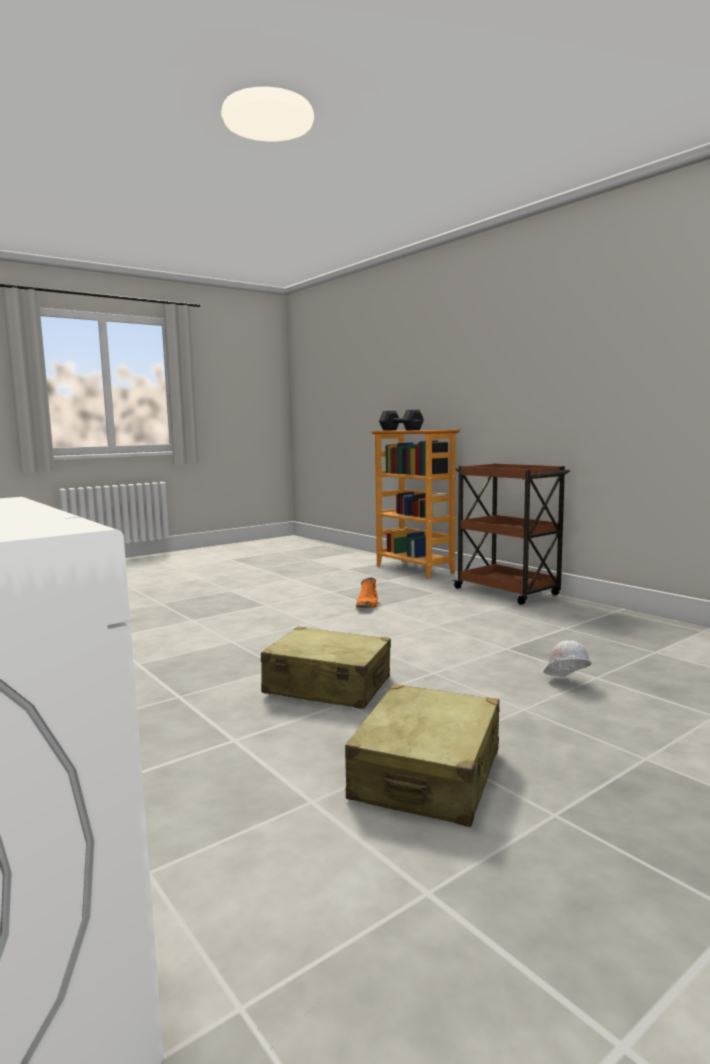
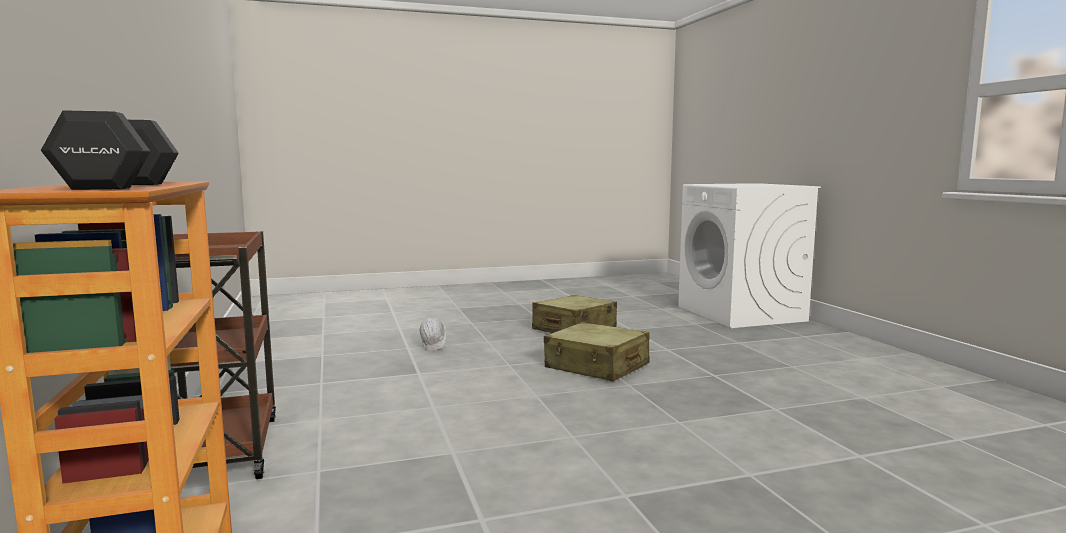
camera: 160 degrees left, 0 degrees up
orange boot [356,577,378,608] -> none

